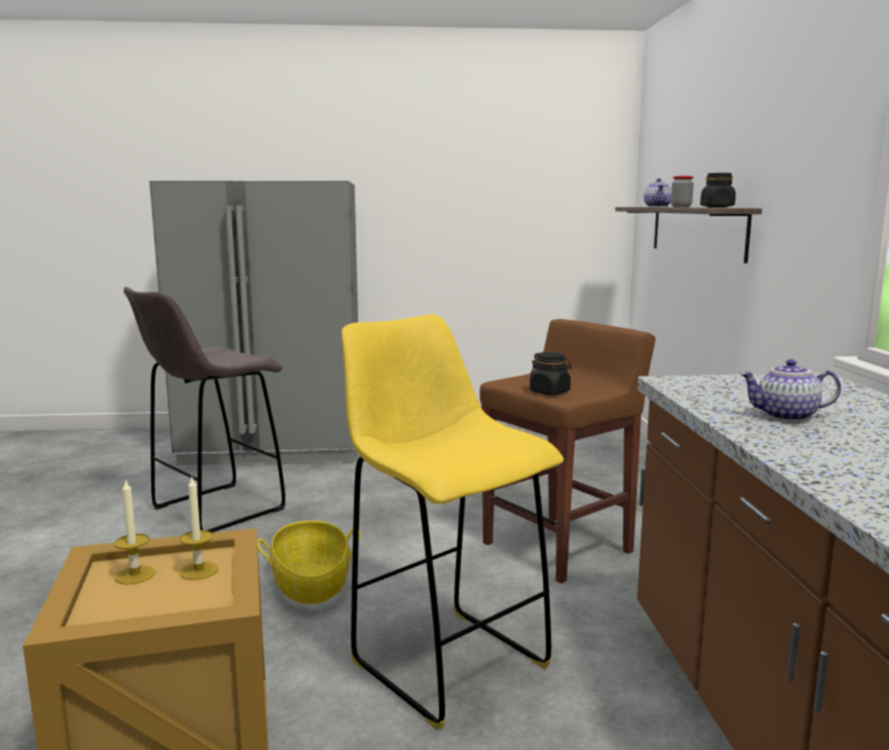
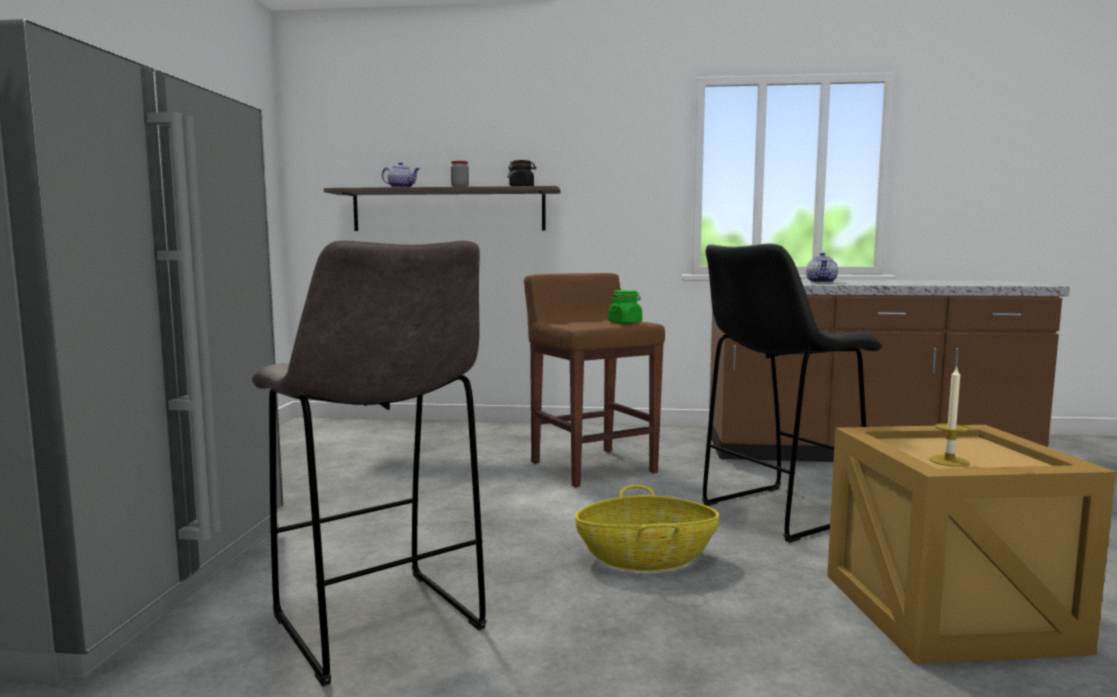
camera: 80 degrees left, 5 degrees down
candle [179,476,219,580] -> none
yellow stool [341,314,564,730] -> black stool [702,243,882,543]
black jar [530,352,572,395] -> green jar [608,290,642,324]

